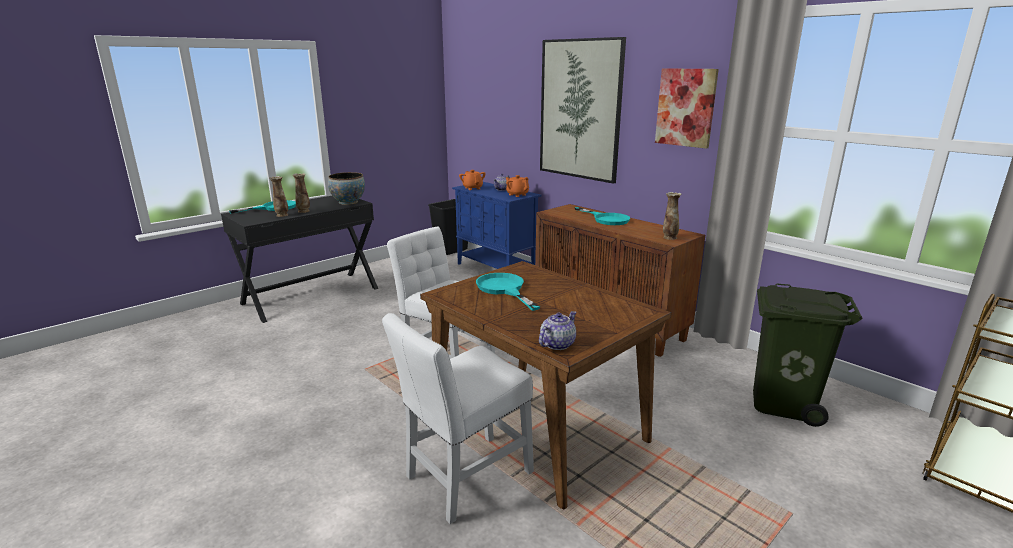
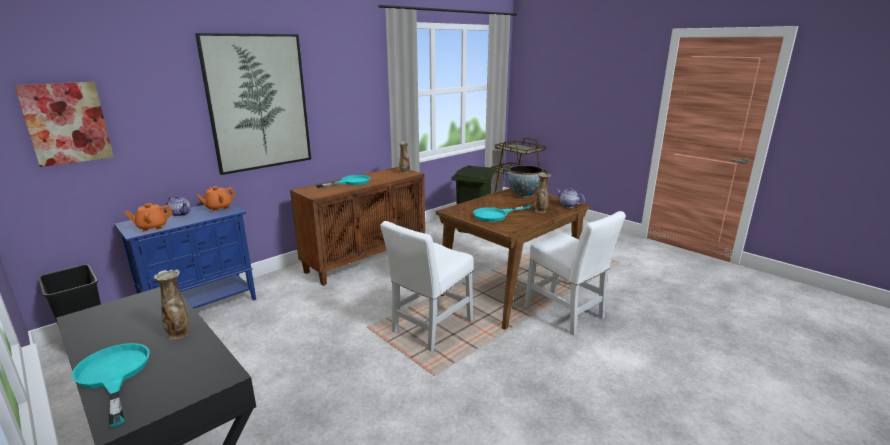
camera: 90 degrees left, 0 degrees up
vase [269,176,288,217] -> vase moved to [535,173,551,213]
bowl [328,172,365,205] -> bowl moved to [508,165,543,198]
picture [655,68,719,149] -> picture moved to [14,82,114,167]

